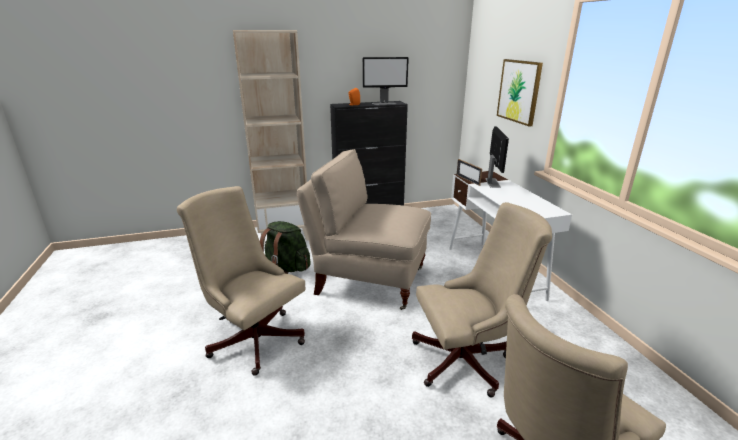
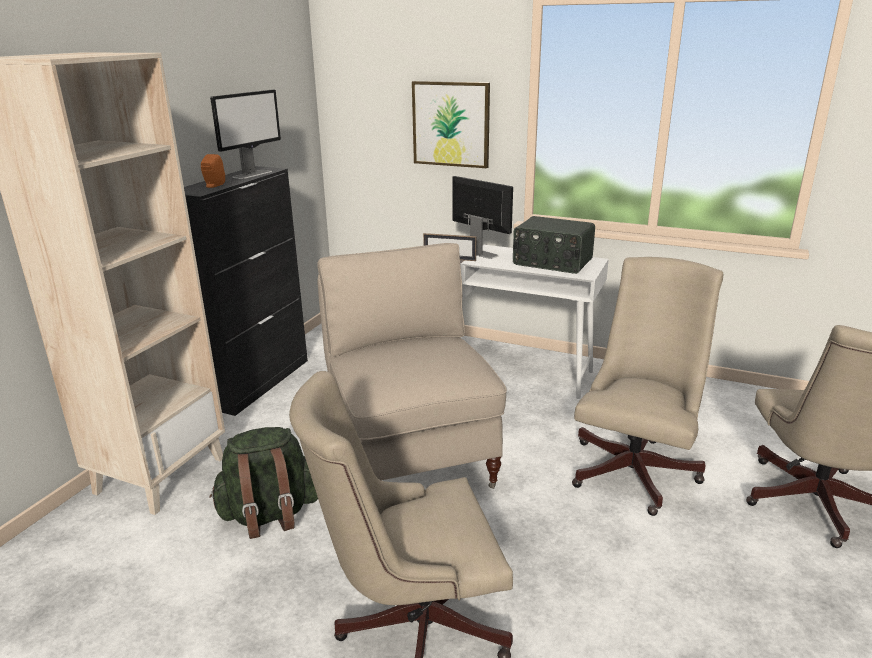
camera: 50 degrees left, 0 degrees up
beige chair [297,149,431,310] -> beige chair turned 105 degrees clockwise [317,243,507,489]
none -> radio [513,216,595,274]

